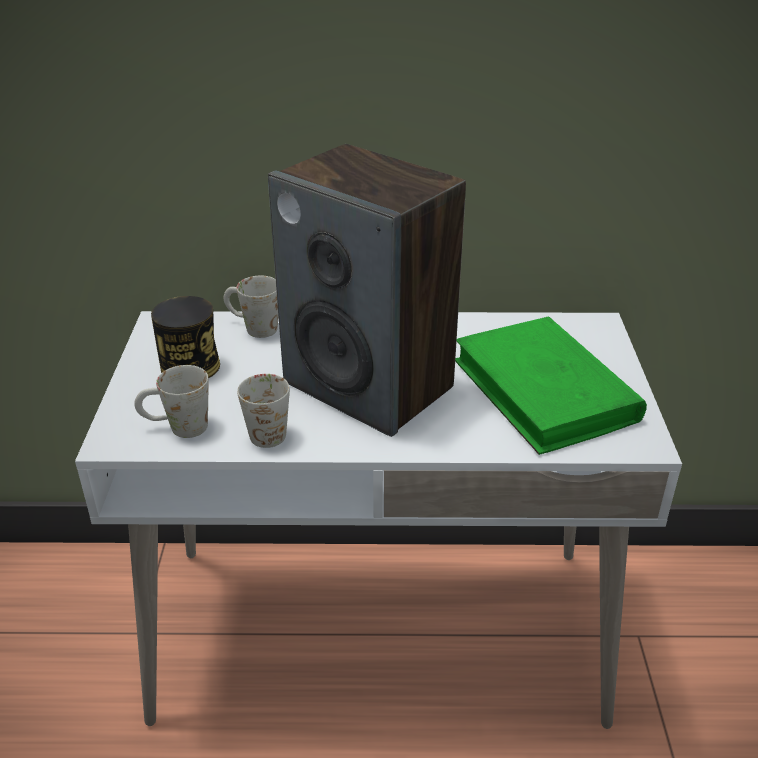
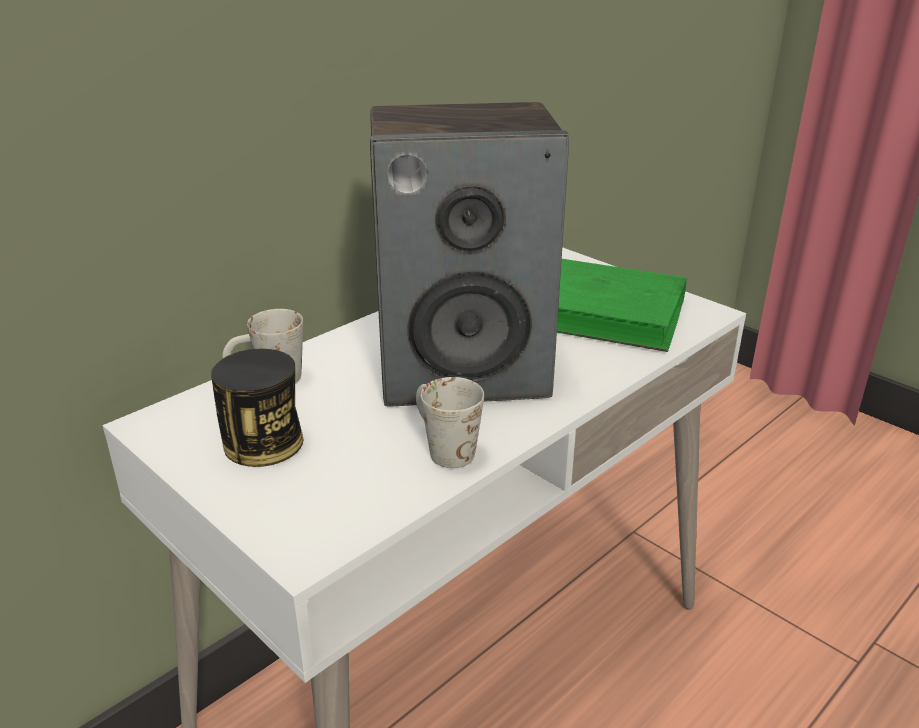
camera: 45 degrees left, 5 degrees down
white mug [134,365,209,438] -> none

